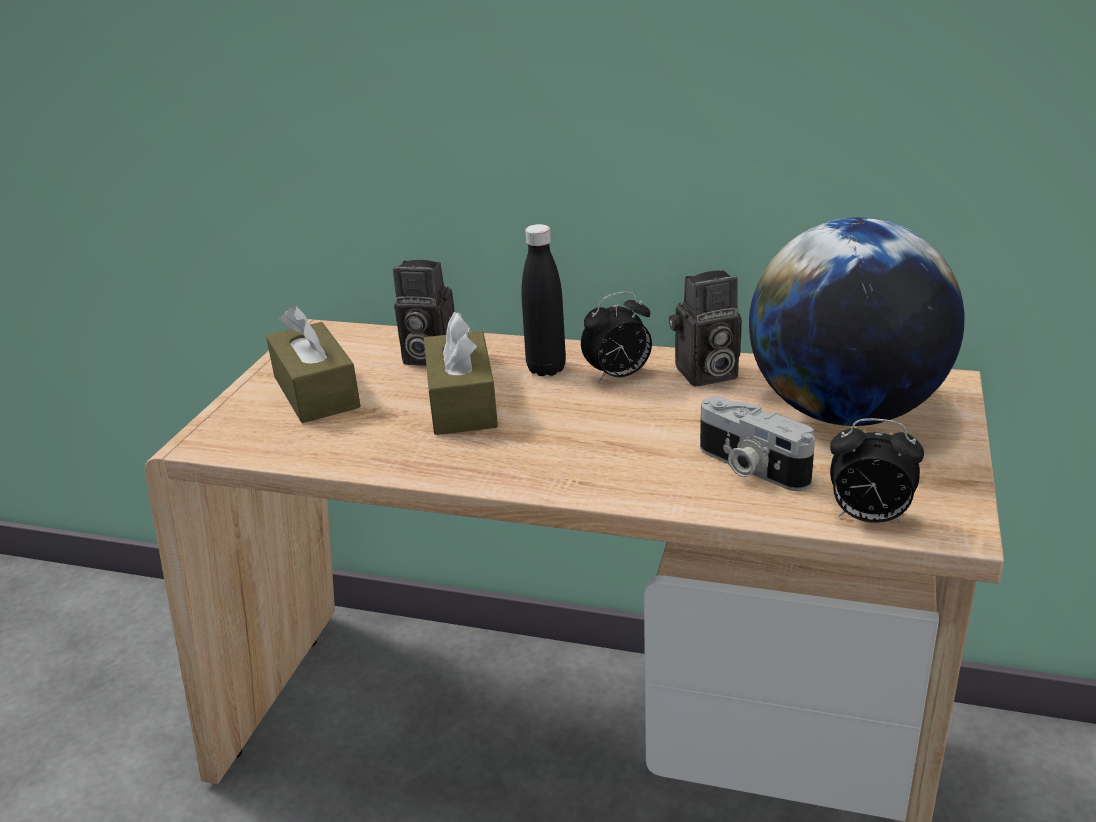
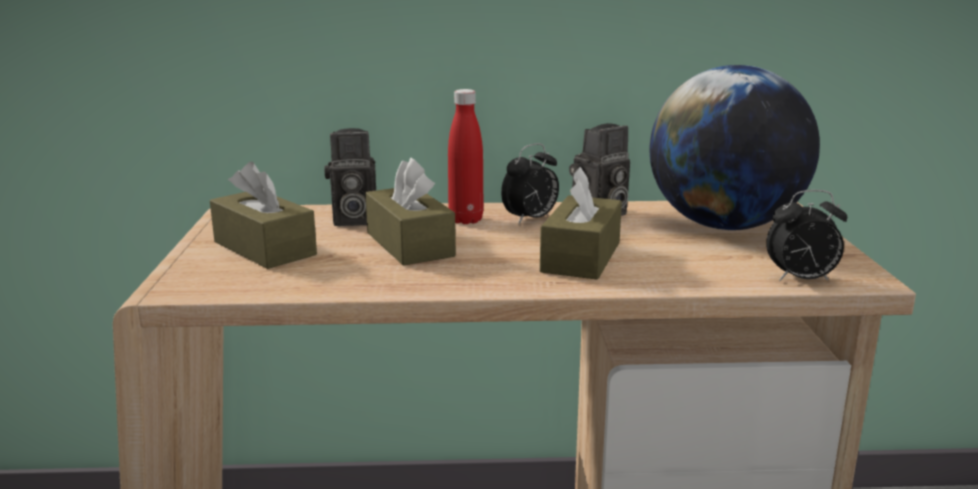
camera: 20 degrees left, 10 degrees down
black bottle [521,224,566,376] -> red bottle [448,89,483,224]
camera [700,397,815,491] -> none
none -> brown tissue box [540,167,622,279]

